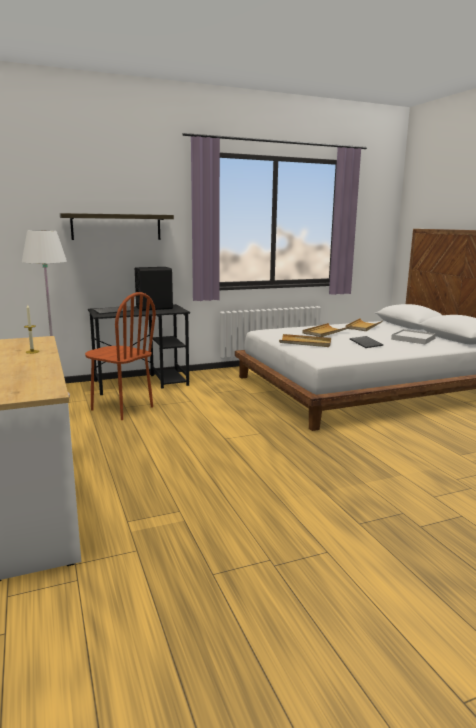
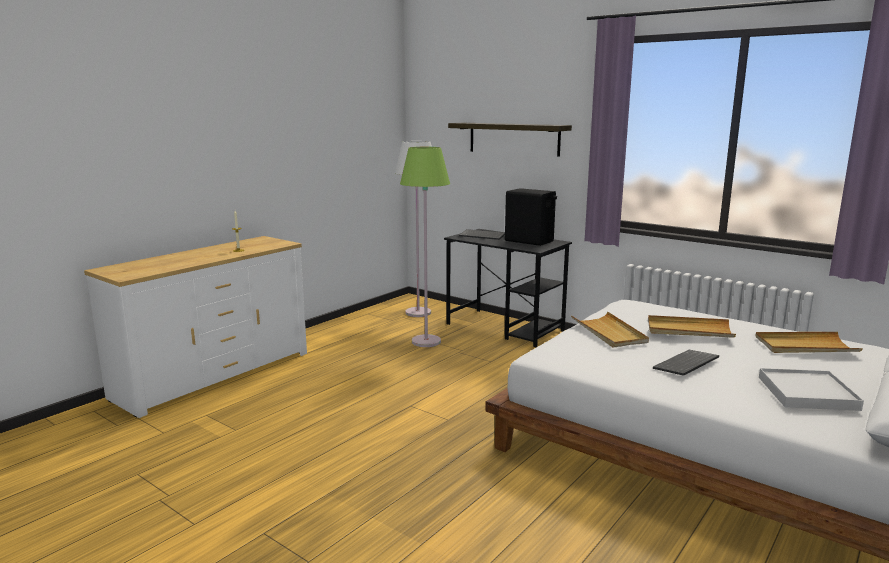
camera: 60 degrees right, 0 degrees up
brown chair [85,292,156,420] -> green floor lamp [400,147,450,347]

